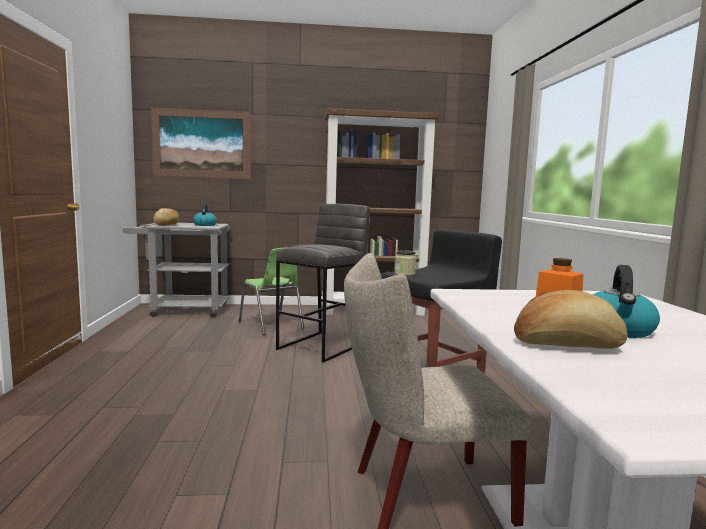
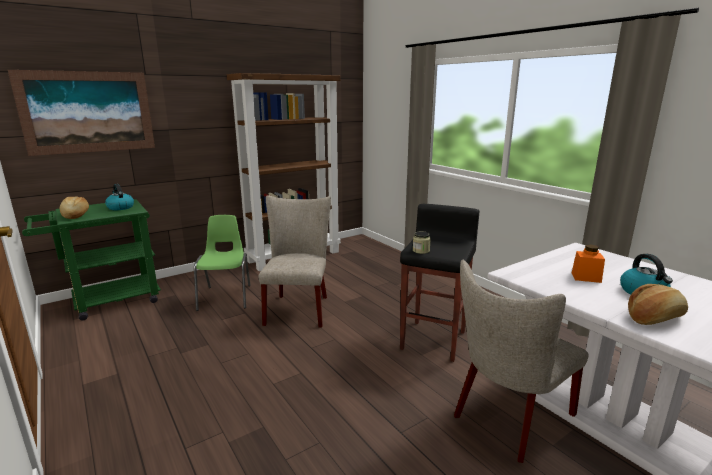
camera: 30 degrees left, 10 degrees up
grey cart [123,223,230,318] -> green cart [22,199,161,321]
green chair [239,247,304,335] -> green chair turned 120 degrees counterclockwise [194,215,251,311]
grey stool [276,204,370,363] -> beige chair [259,195,331,328]

